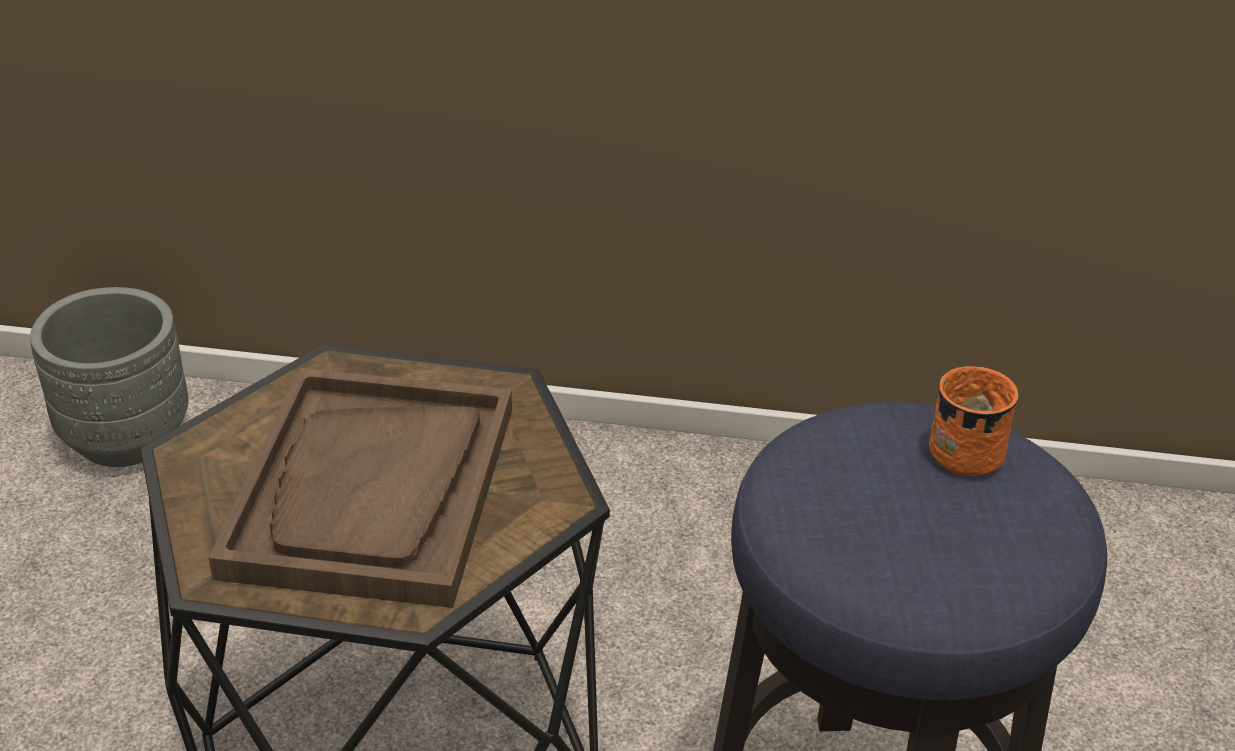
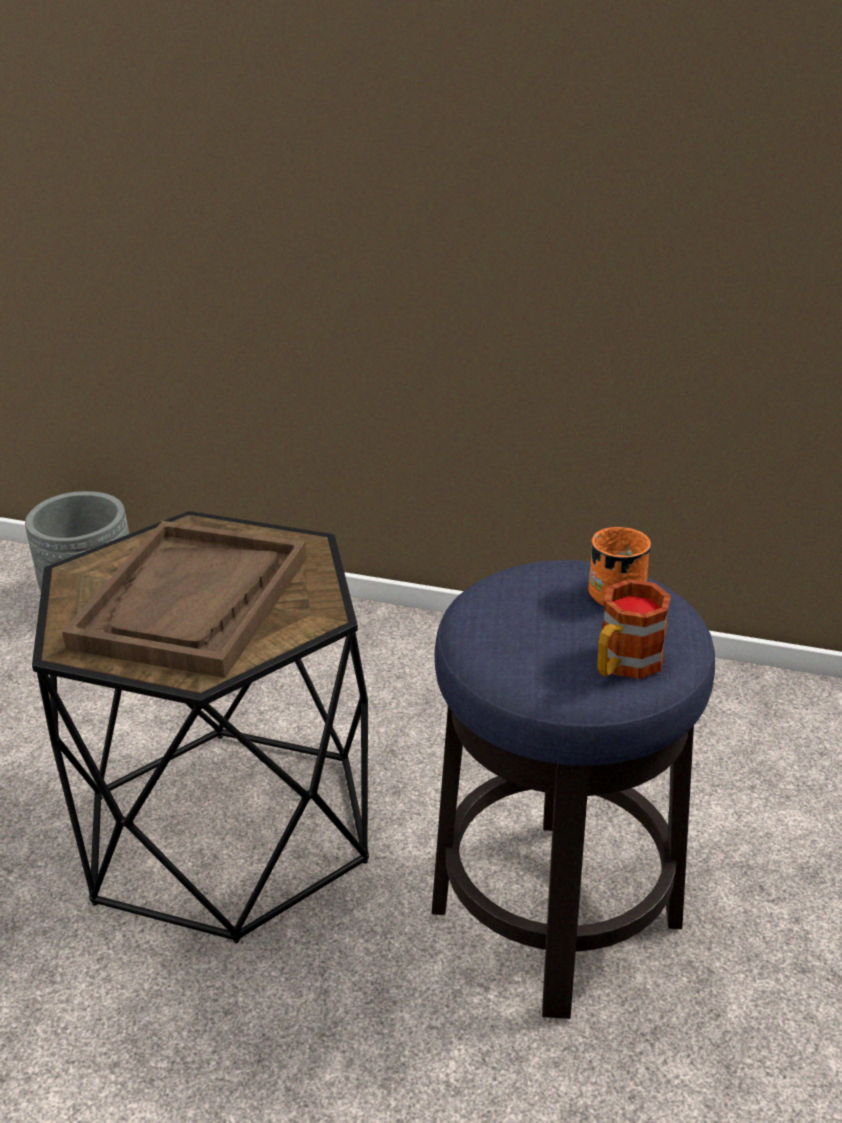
camera: 10 degrees right, 5 degrees down
none -> mug [597,579,671,679]

